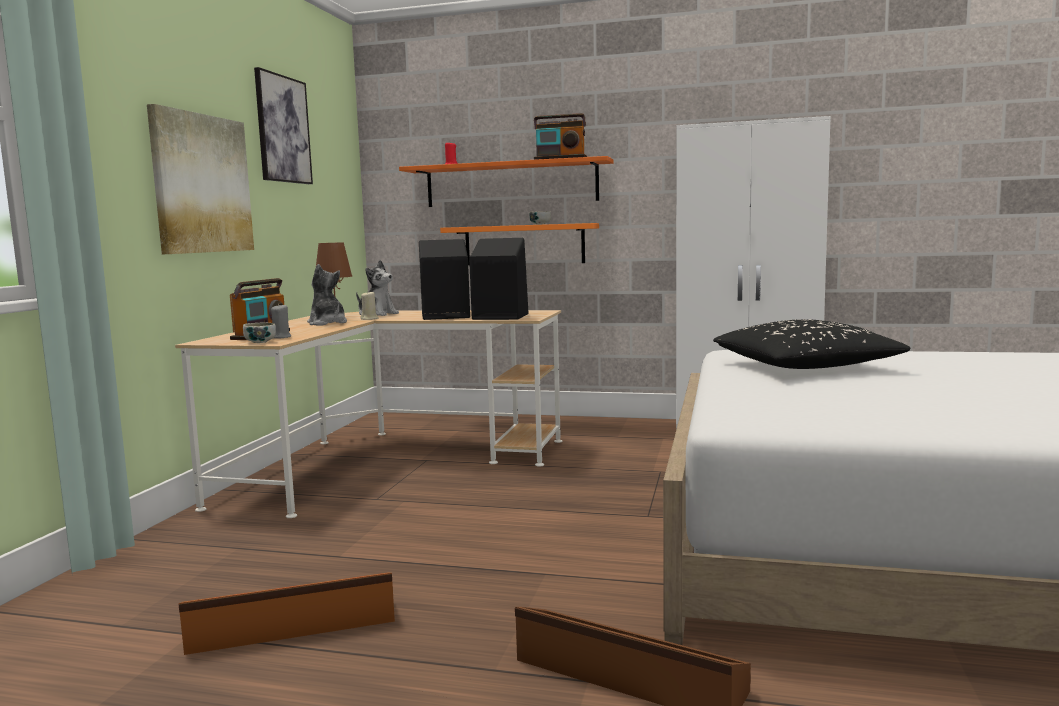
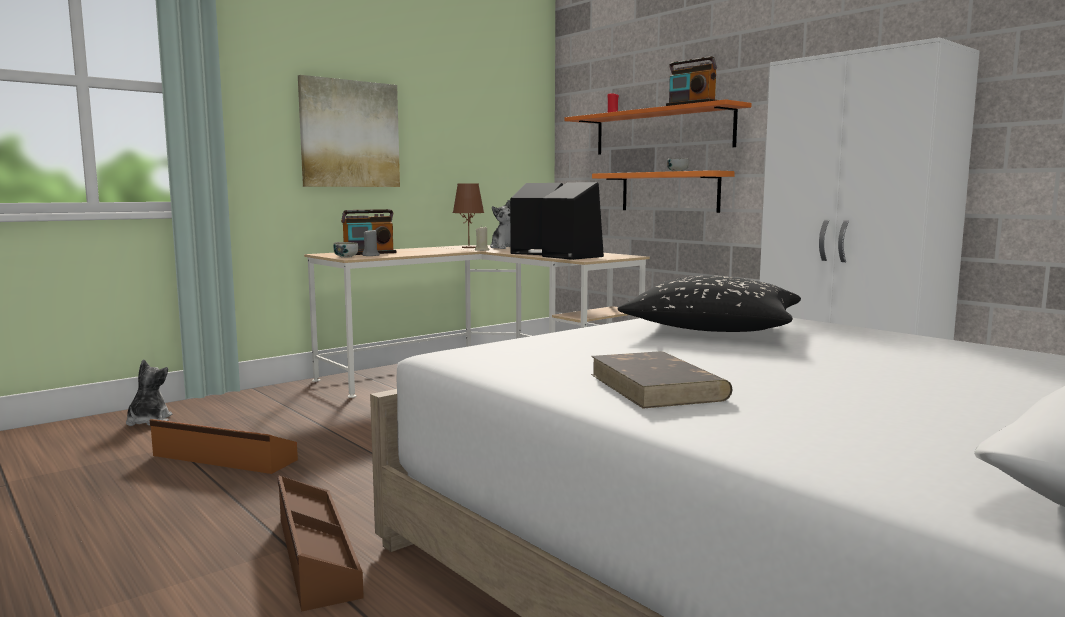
camera: 35 degrees right, 0 degrees up
picture [254,67,313,184] -> none
plush toy [307,264,347,326] -> plush toy moved to [126,359,172,426]
none -> brown book [591,351,733,409]

